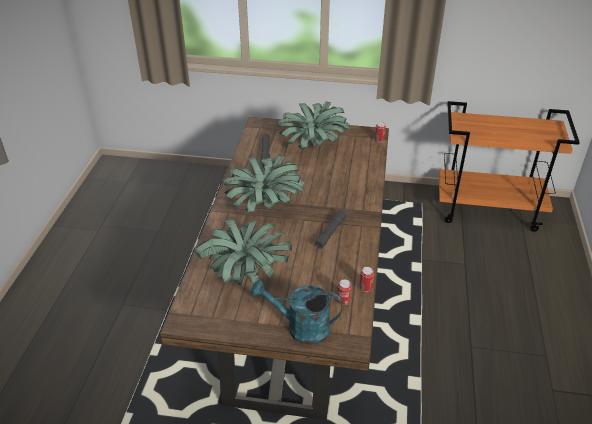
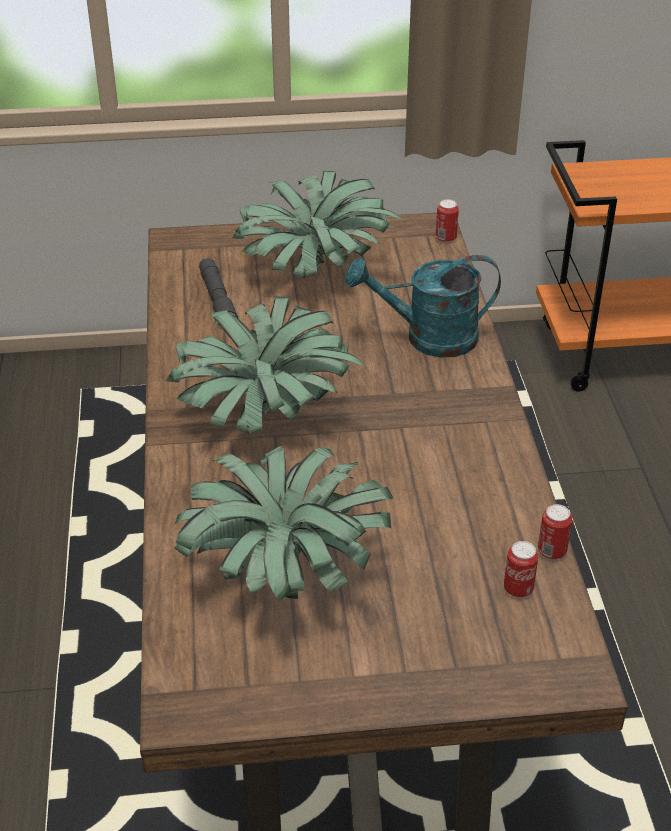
camera: 15 degrees left, 0 degrees up
turquoise watering can [251,280,343,345] -> turquoise watering can moved to [345,255,501,358]
grey flashlight [315,209,347,248] -> none

